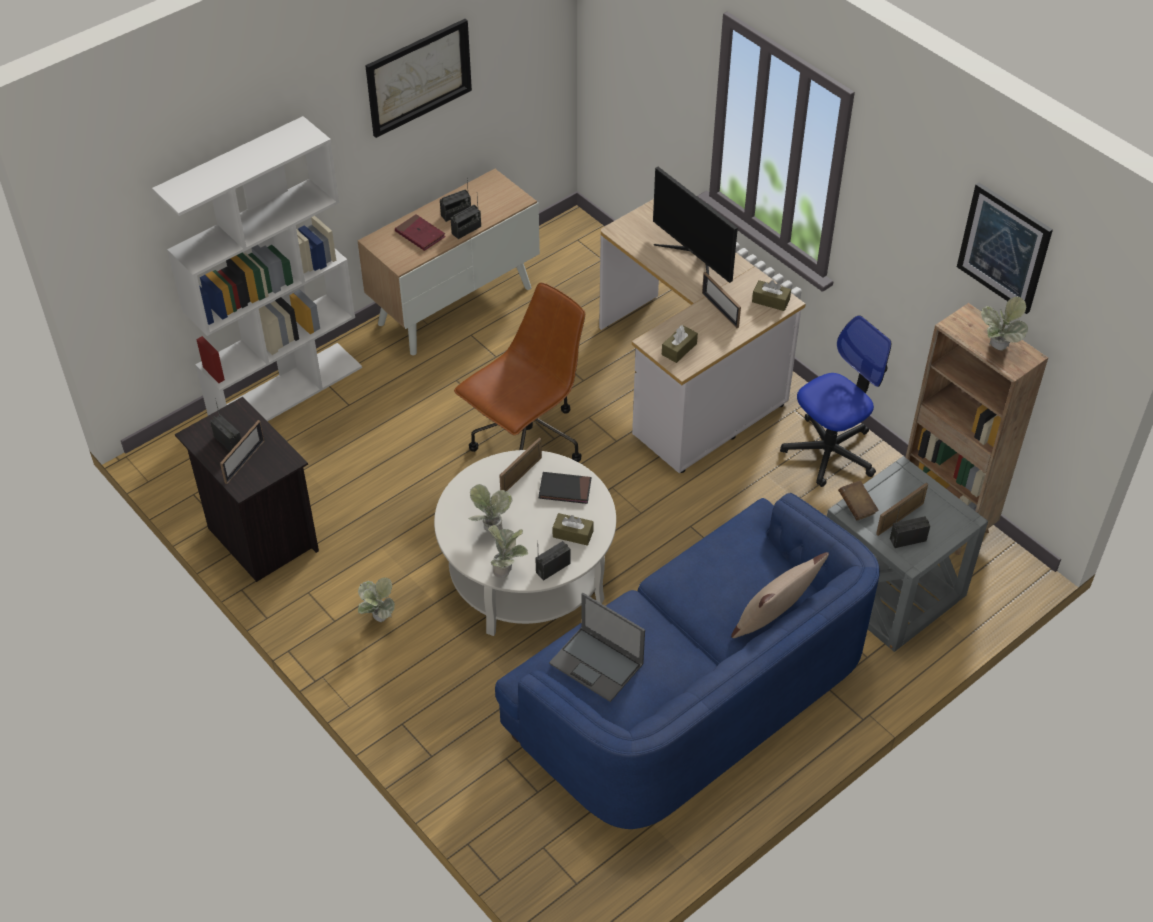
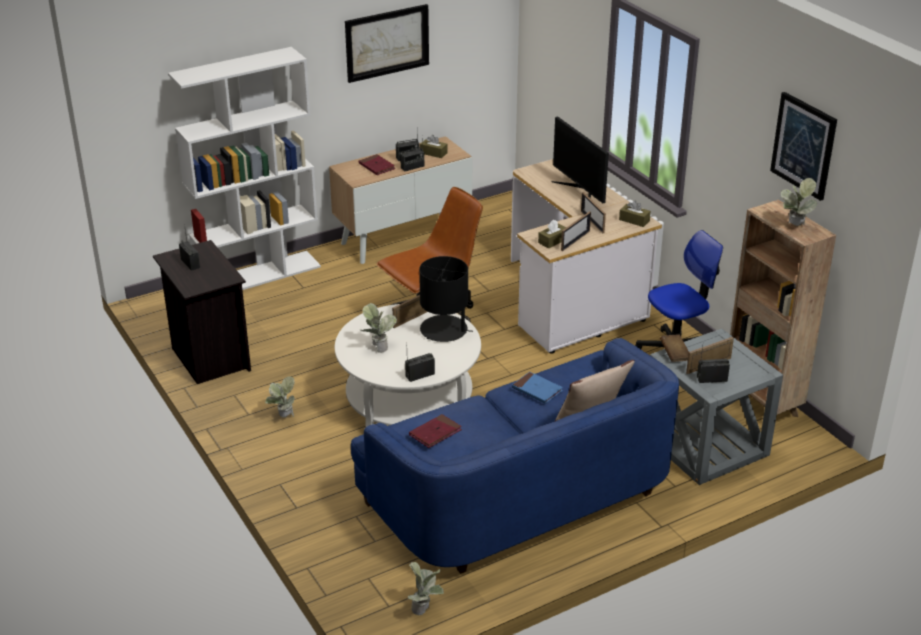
camera: 10 degrees right, 15 degrees down
picture frame [220,420,264,484] -> picture frame moved to [561,211,591,251]
potted plant [488,525,528,578] -> potted plant moved to [408,562,444,615]
black book [539,472,591,504] -> black table lamp [419,256,473,342]
laptop [549,593,645,702] -> red book [409,414,462,448]
brown tissue box [553,513,593,546] -> brown tissue box moved to [420,135,448,158]
none -> blue book [512,372,563,404]

